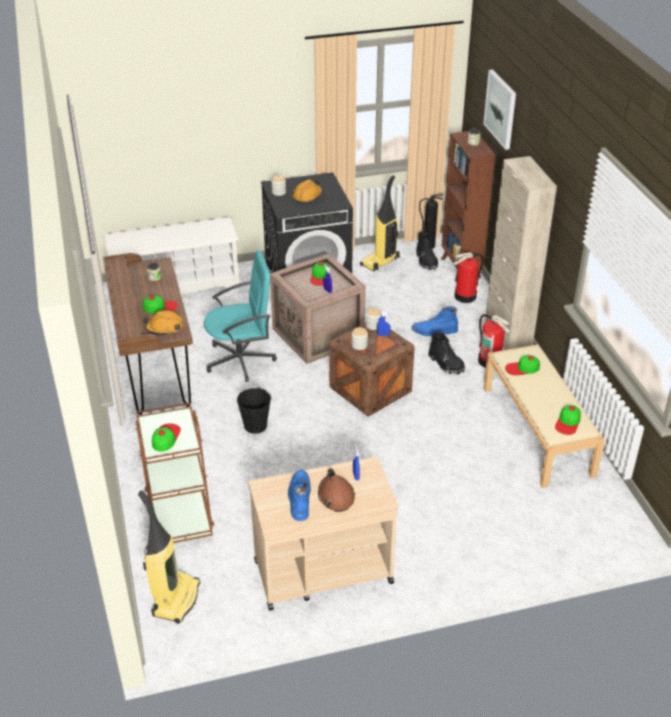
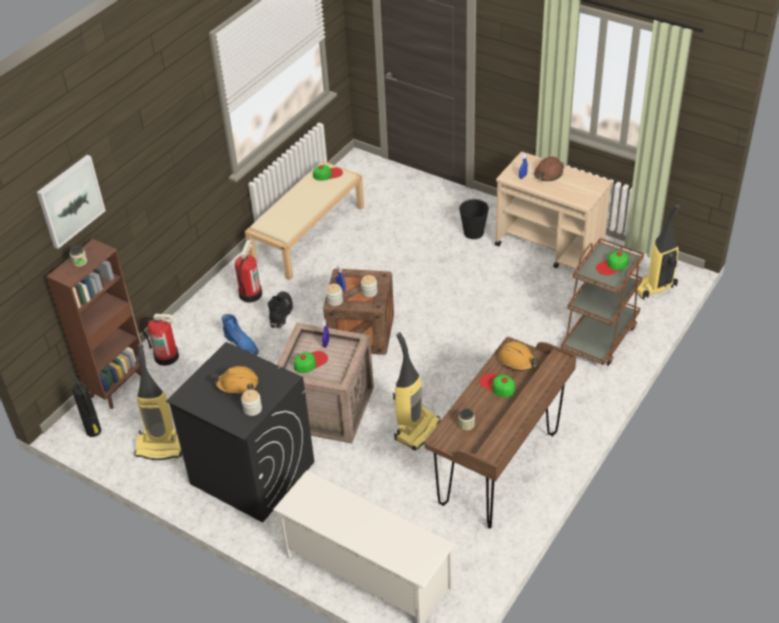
camera: 130 degrees left, 5 degrees up
turquoise office chair [204,250,277,382] -> vacuum cleaner [393,332,440,451]
black bucket [237,387,271,434] -> black bucket moved to [459,199,489,239]
blue boot [288,469,311,521] -> none
black boot [416,232,438,270] -> none
beige cabinet [485,156,557,350] -> none
cap [505,355,540,376] -> none

